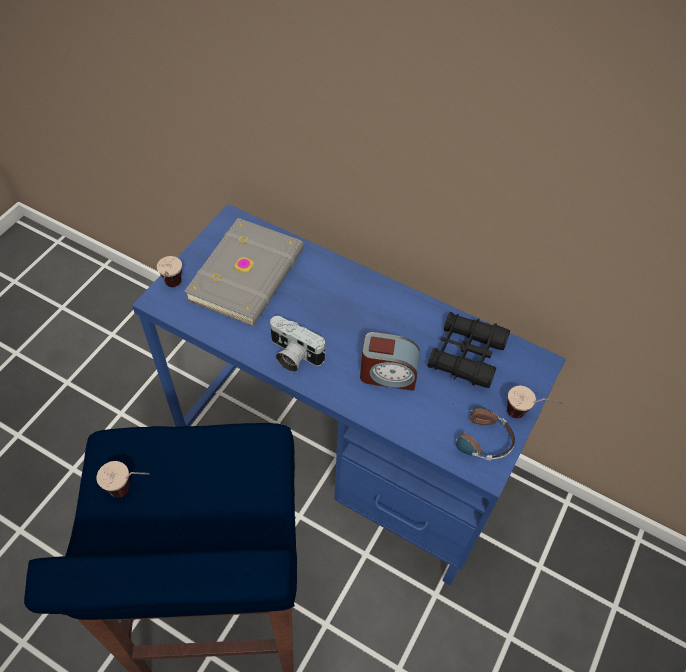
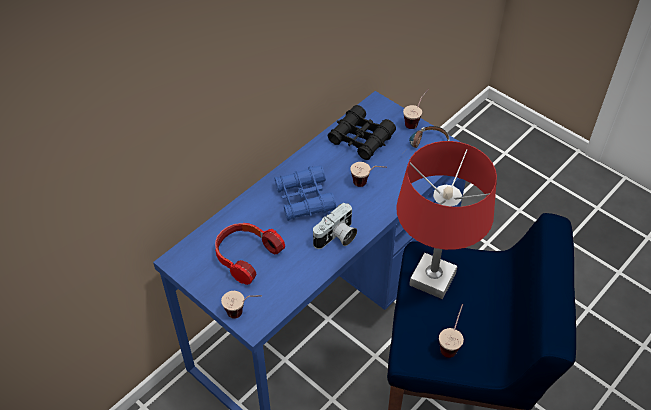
camera: 75 degrees left, 5 degrees down
grey book [184,218,304,326] -> headphones [215,223,285,285]
alarm clock [360,332,420,391] -> cup [350,162,387,187]
none -> blue binoculars [275,165,336,221]
none -> red table lamp [396,141,497,299]

